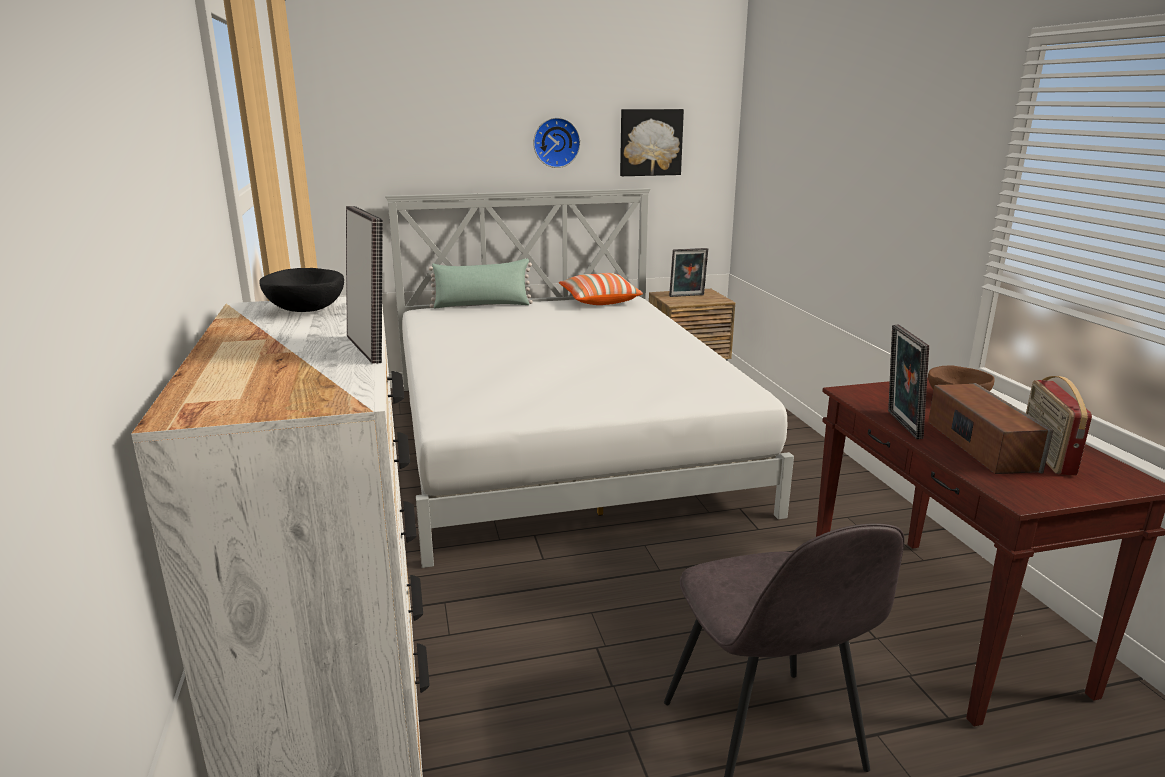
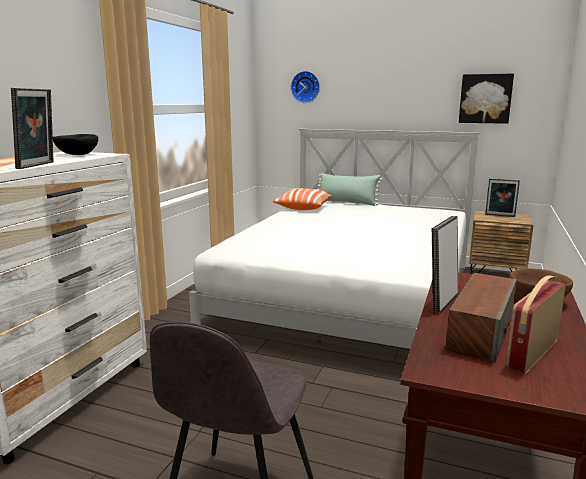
camera: 35 degrees right, 5 degrees down
wall clock [533,117,580,168] -> wall clock moved to [291,71,320,103]
pillow [559,273,643,305] -> pillow moved to [273,188,332,210]

